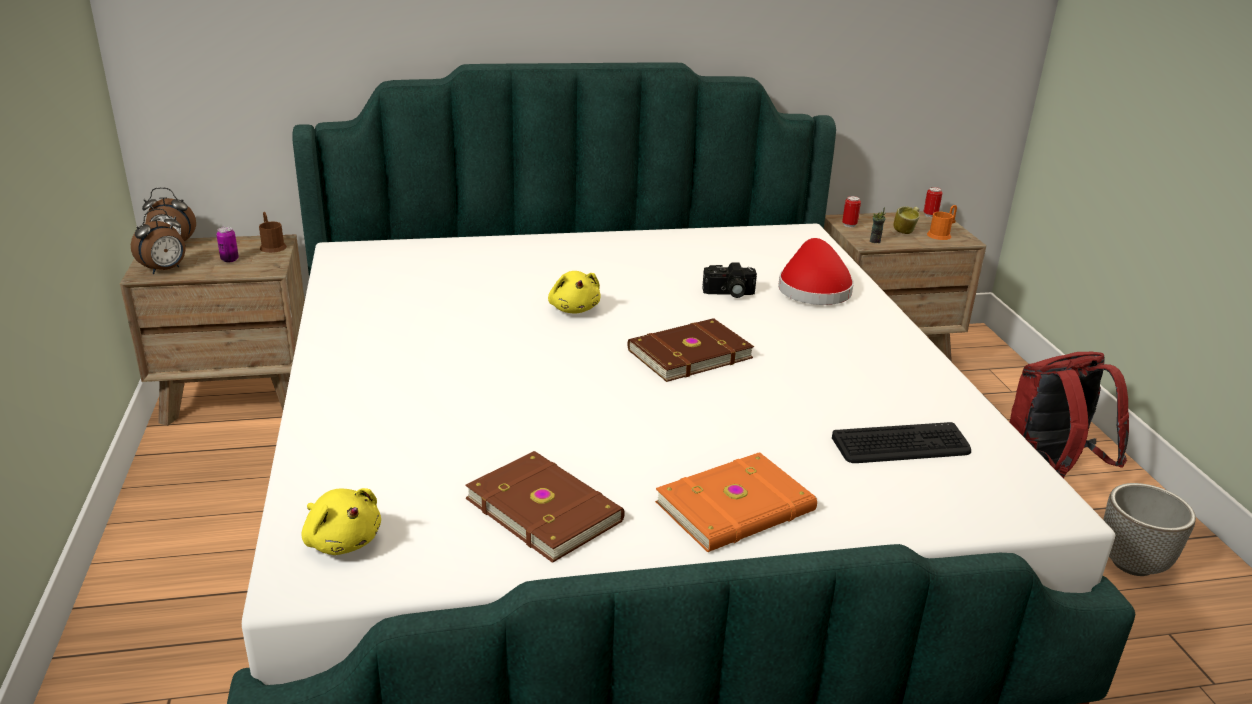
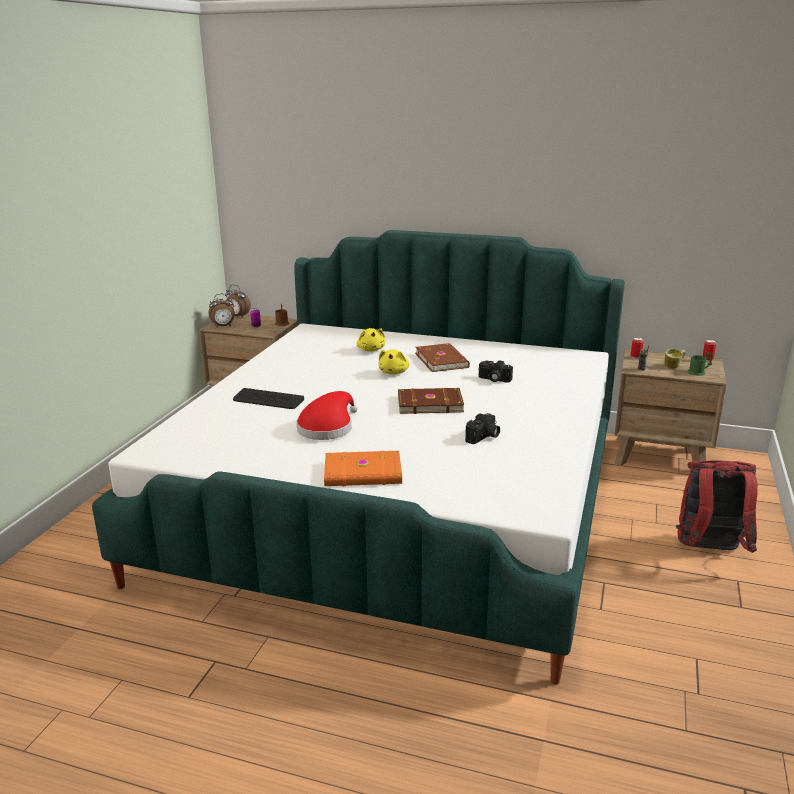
camera: 30 degrees right, 5 degrees down
yellow plush toy [302,488,381,555] -> yellow plush toy moved to [357,328,385,352]
brown book [465,451,625,563] -> brown book moved to [415,343,470,372]
red hat [778,238,854,305] -> red hat moved to [297,391,358,440]
keyboard [832,422,971,463] -> keyboard moved to [233,388,304,409]
orange mug [927,205,957,240] -> green mug [687,352,713,376]
planter [1103,483,1196,576] -> none
none -> camera [465,413,500,444]

